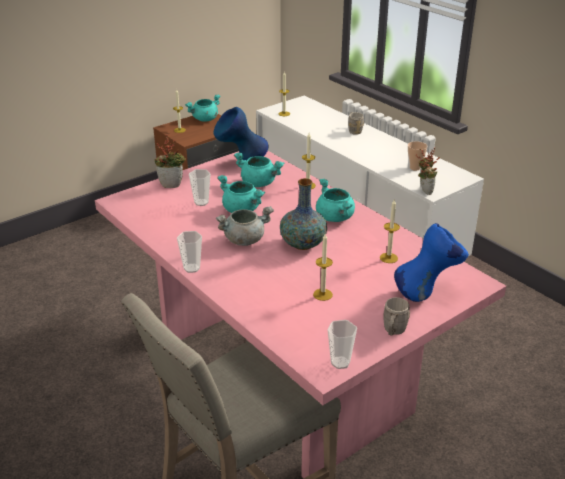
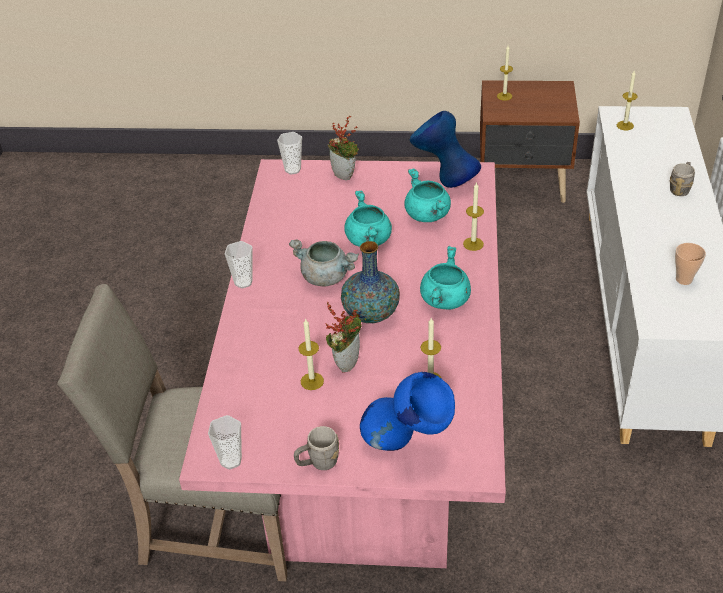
camera: 45 degrees right, 10 degrees up
turquoise cooking pot [185,94,221,122] -> none
cup [189,169,211,206] -> cup moved to [277,132,302,174]
potted plant [416,148,440,195] -> potted plant moved to [325,301,362,373]

